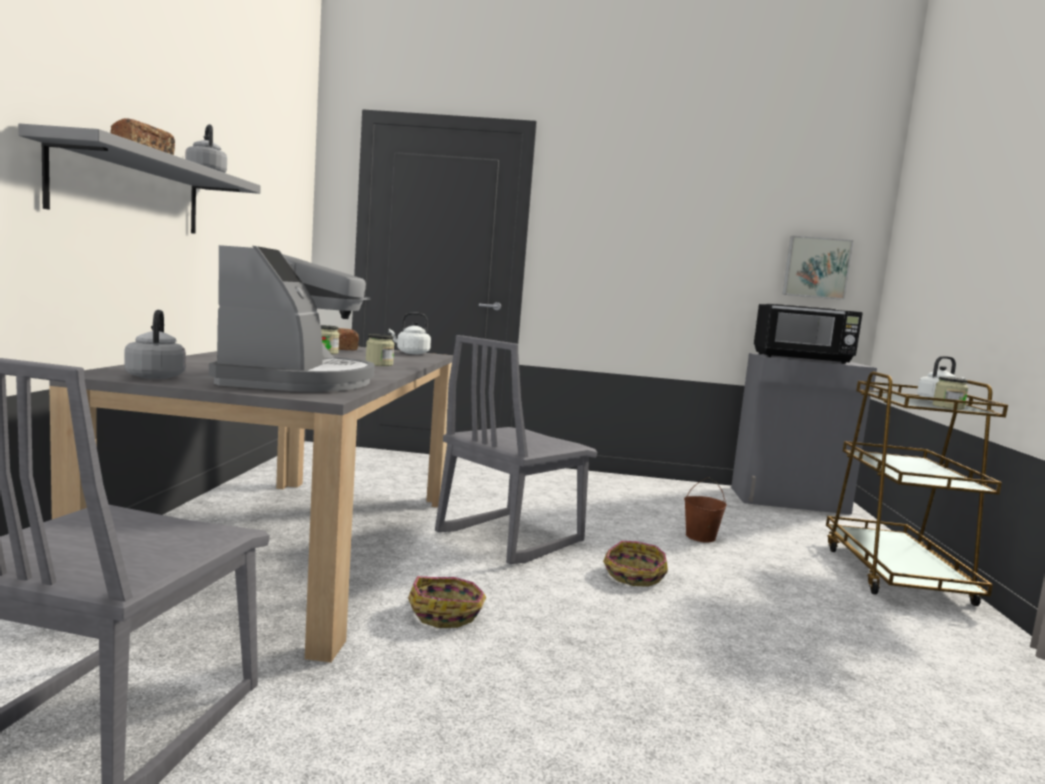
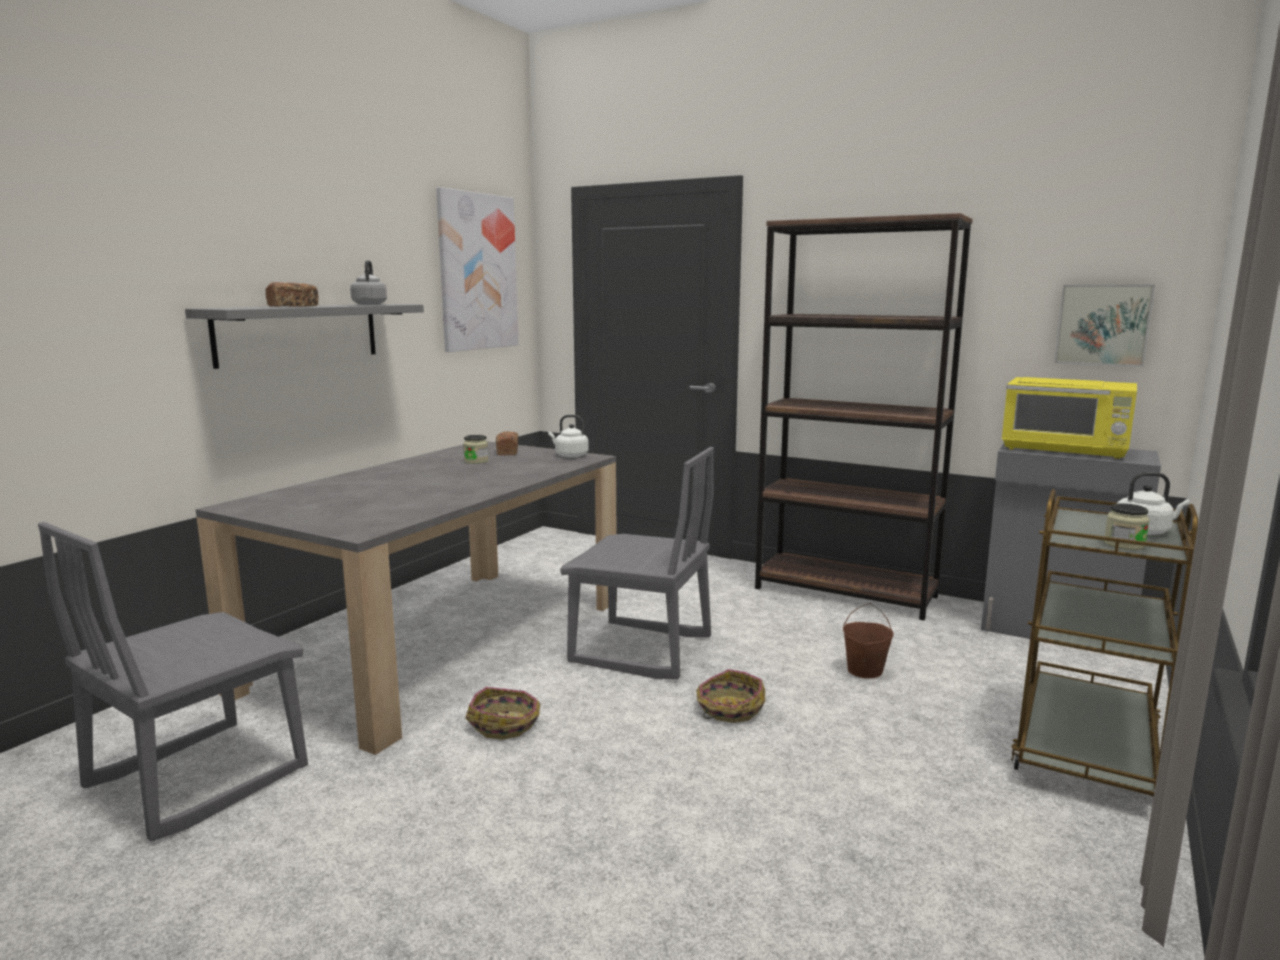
camera: 25 degrees right, 5 degrees up
grey kettle [124,310,186,379] -> none
coffee machine [209,245,375,392] -> none
jar [366,334,394,366] -> none
grey chair [435,335,597,564] -> grey chair turned 135 degrees counterclockwise [560,447,714,680]
black microwave [754,304,863,364] -> yellow microwave [1002,377,1137,459]
none -> picture [436,187,519,352]
none -> brown bookcase [755,213,973,620]

